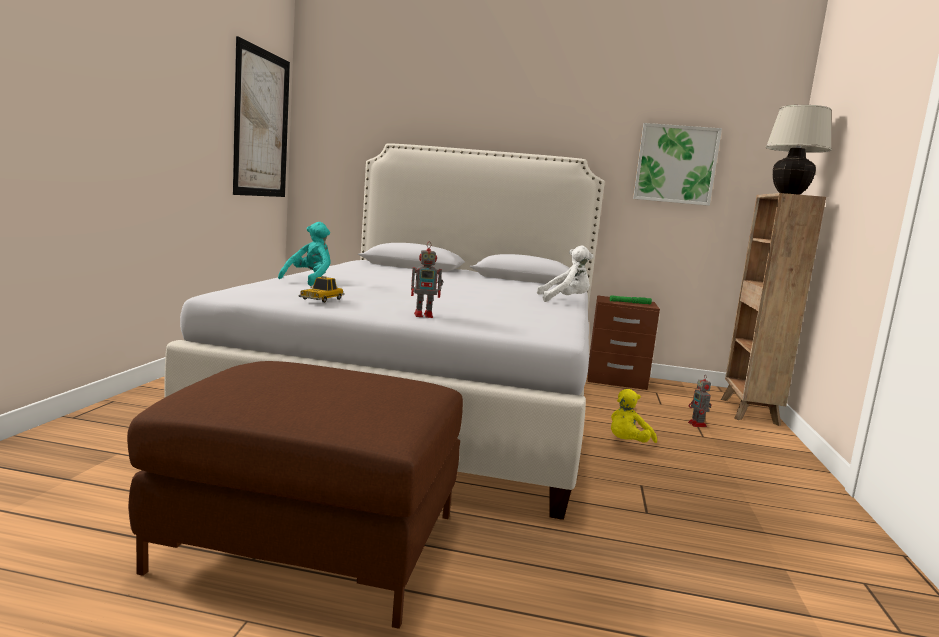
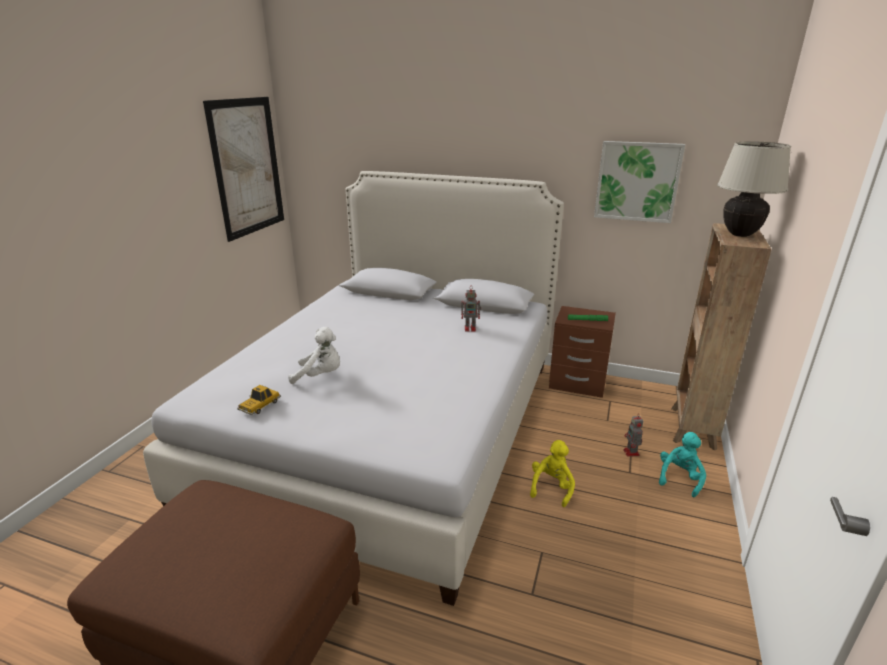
camera: 10 degrees right, 15 degrees up
turquoise plush toy [278,222,331,286] -> turquoise plush toy moved to [659,432,706,497]
toy robot [411,242,443,318] -> toy robot moved to [461,287,481,331]
white plush toy [537,246,594,302] -> white plush toy moved to [288,327,340,384]
yellow plush toy [611,389,657,443] -> yellow plush toy turned 150 degrees clockwise [530,440,575,507]

